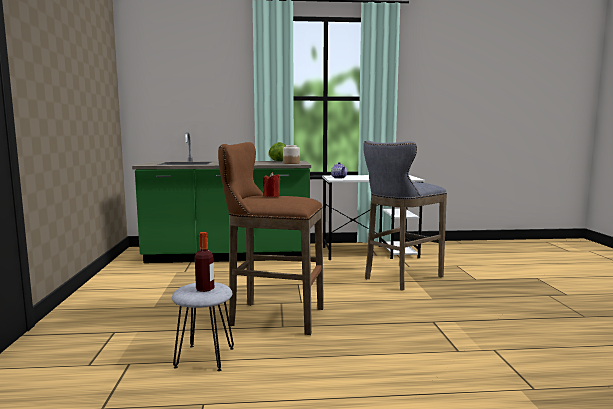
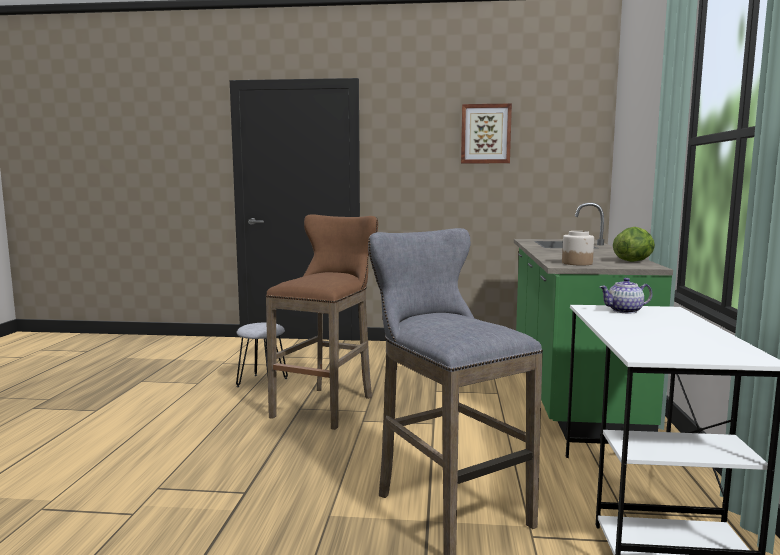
camera: 100 degrees right, 0 degrees up
bottle [195,232,214,292] -> none
red candle [263,172,280,197] -> none
none -> picture [461,104,512,163]

